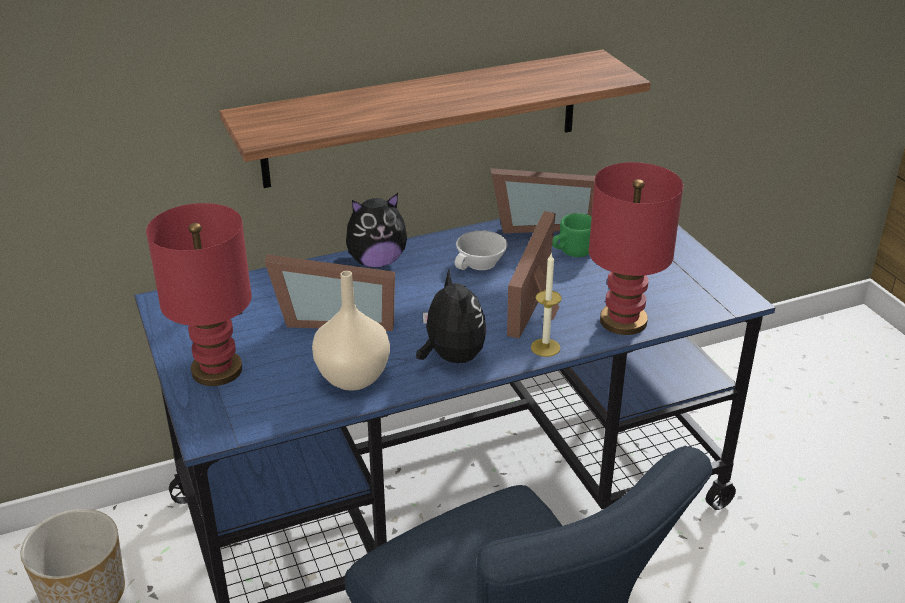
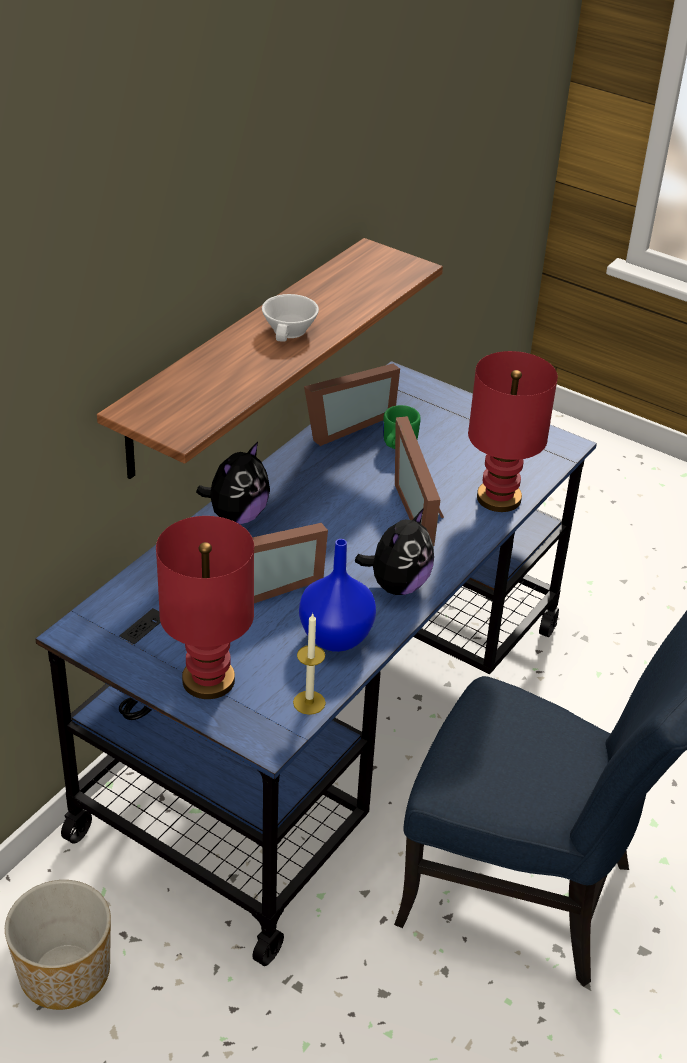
camera: 35 degrees left, 5 degrees up
beige vase [312,271,390,391] -> blue vase [299,539,376,652]
plush toy [416,270,487,363] -> plush toy turned 90 degrees clockwise [355,508,434,595]
white cup [455,231,507,270] -> white cup moved to [262,294,319,342]
candle [531,254,562,357] -> candle moved to [293,612,326,715]

